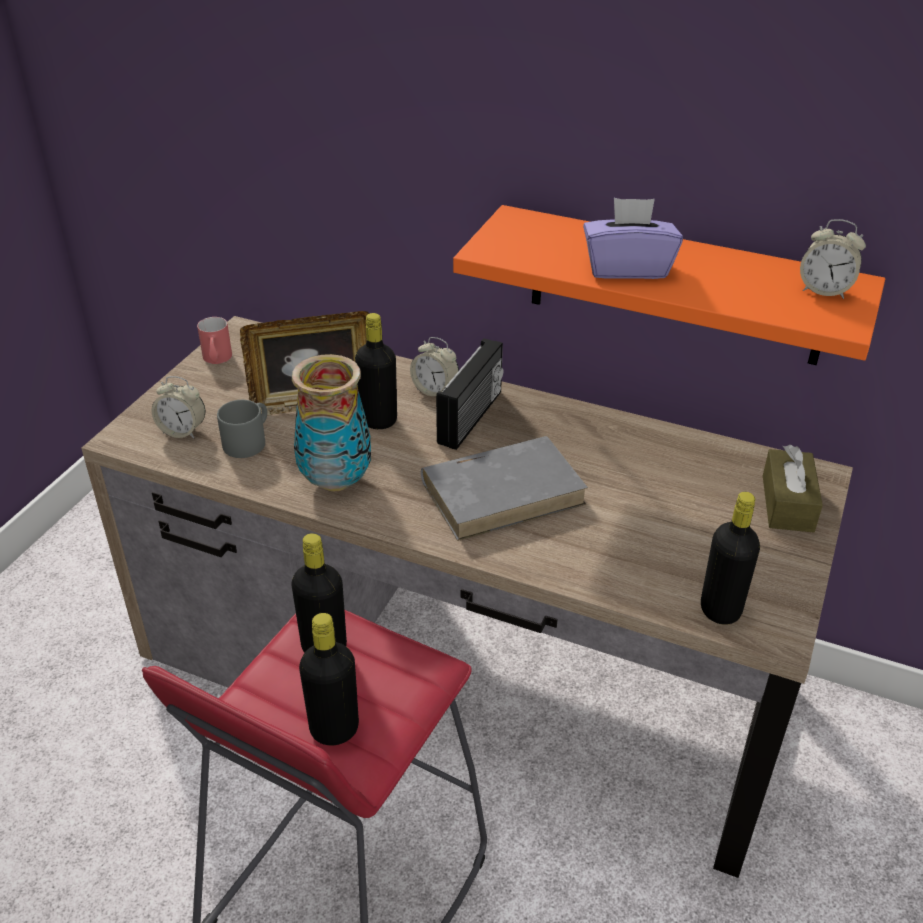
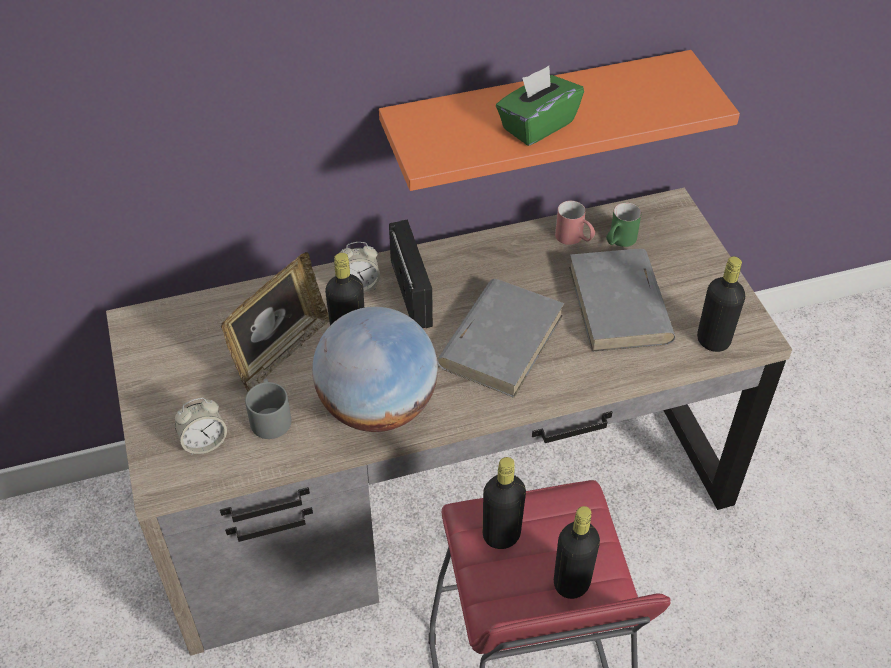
camera: 40 degrees left, 10 degrees up
red mug [197,317,232,364] -> red mug moved to [555,201,595,245]
vase [292,354,371,491] -> globe [312,307,438,432]
purple tissue box [583,198,683,279] -> green tissue box [496,66,584,146]
brown tissue box [763,445,823,532] -> none
alarm clock [800,219,866,299] -> none
none -> grey book [569,249,675,352]
none -> green mug [606,202,642,247]

